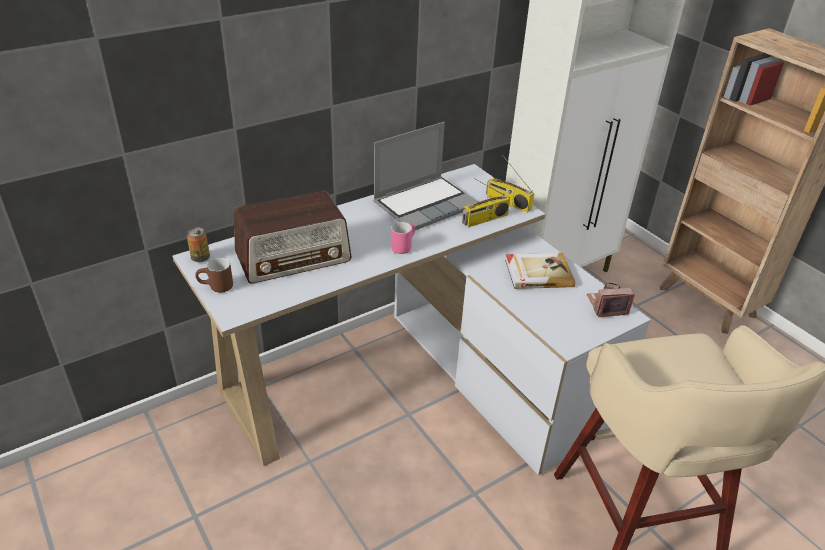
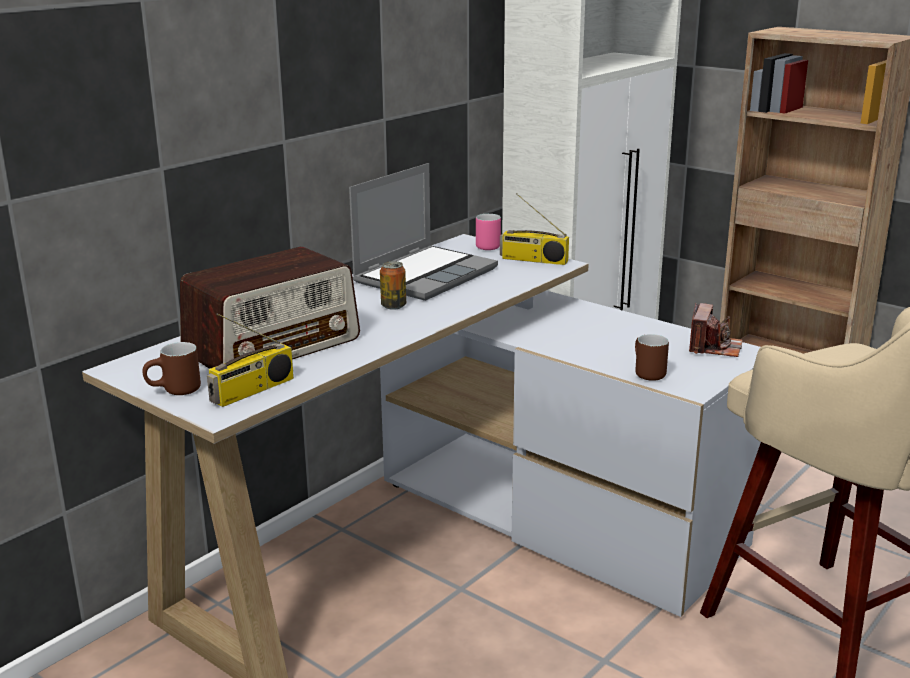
camera: 15 degrees left, 15 degrees down
can [187,227,210,262] -> can moved to [380,261,406,310]
pink mug [391,222,415,254] -> pink mug moved to [476,214,501,250]
radio [462,179,510,227] -> radio moved to [207,313,294,407]
book [505,253,575,289] -> none
camera [587,282,635,317] -> camera turned 135 degrees clockwise [689,303,743,357]
none -> brown mug [635,334,669,381]

